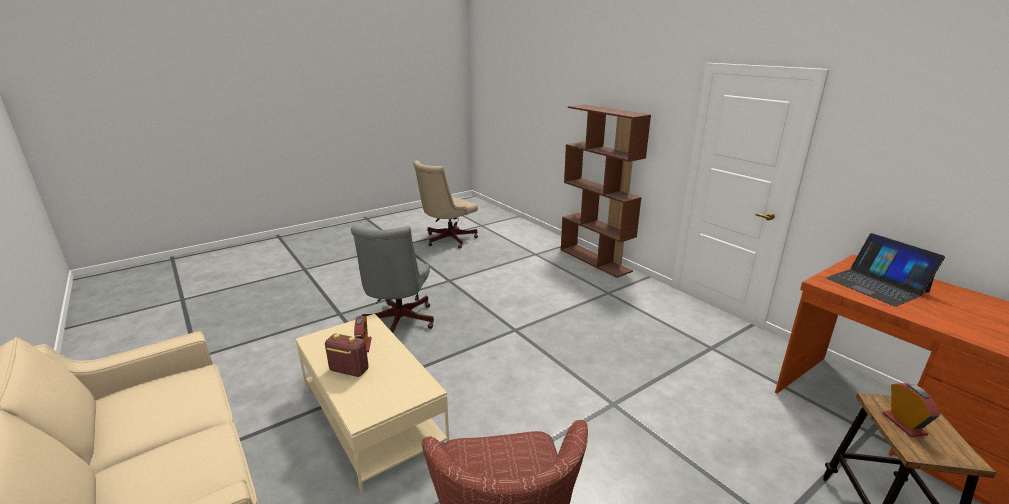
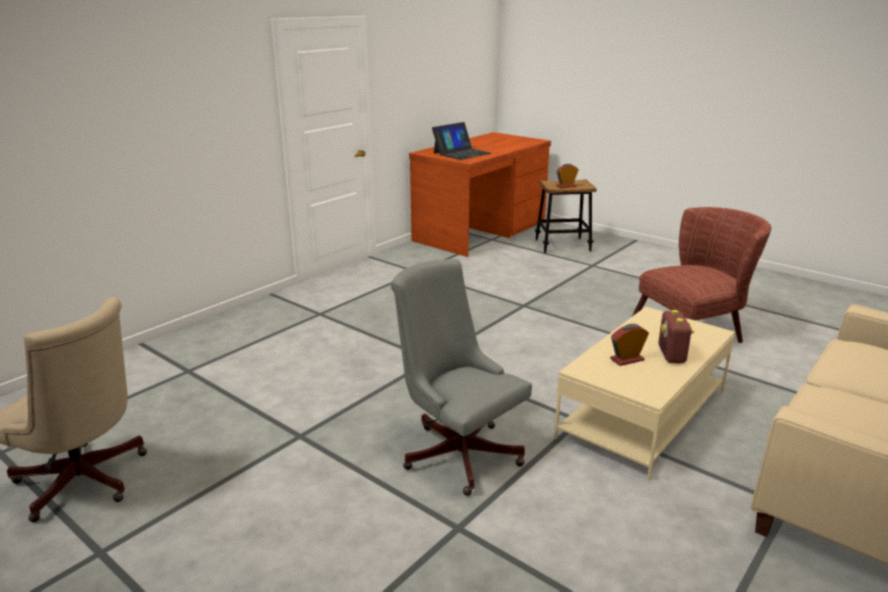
camera: 105 degrees left, 0 degrees up
grey office chair [351,226,434,333] -> grey office chair turned 120 degrees counterclockwise [391,259,532,496]
brown bookcase [561,104,651,278] -> none

